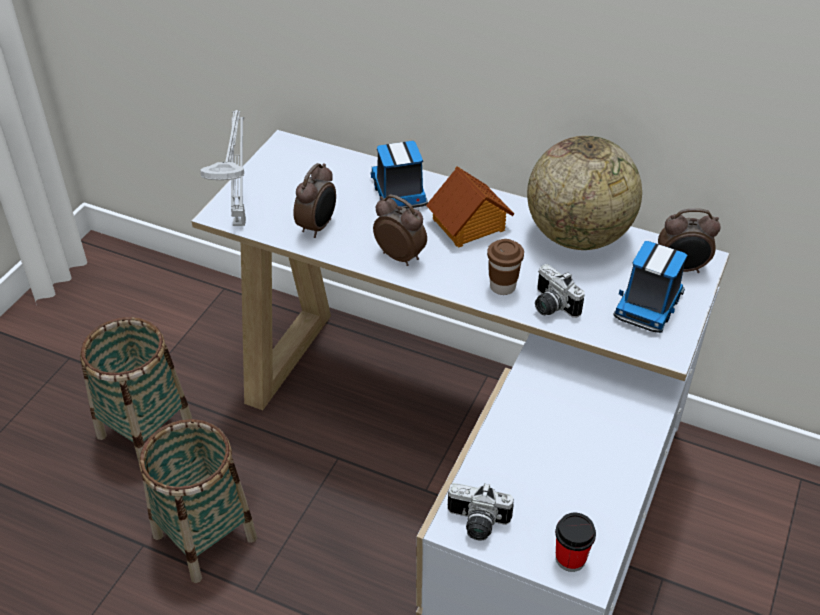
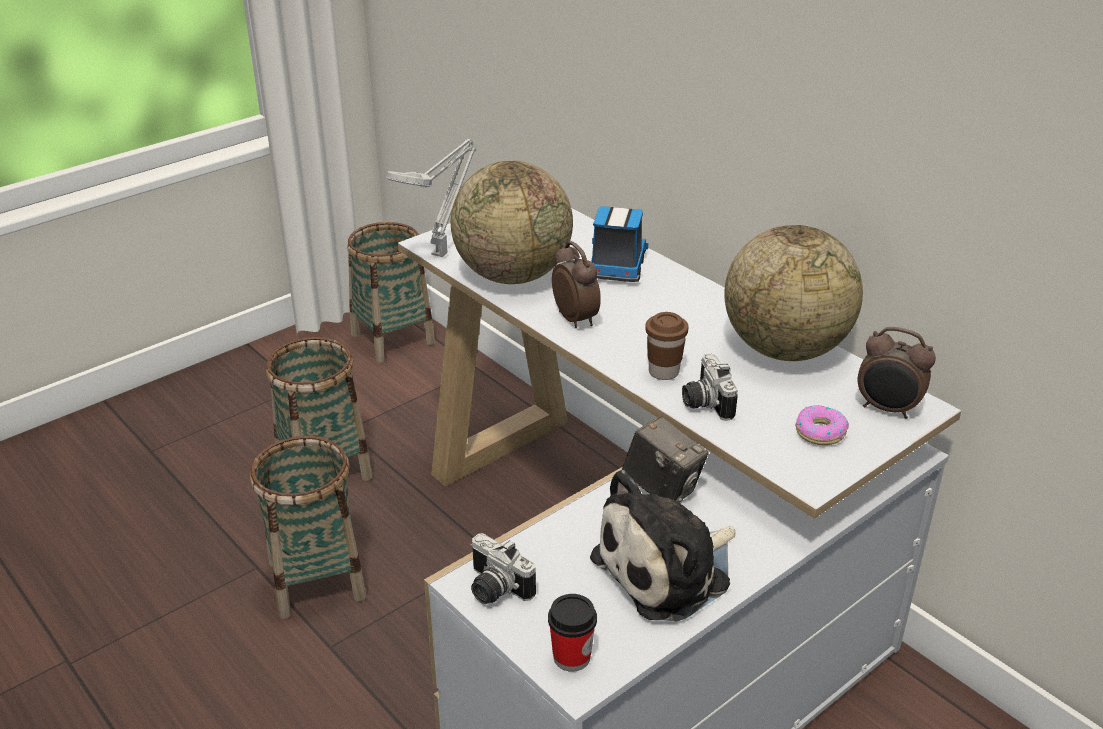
camera: 25 degrees right, 10 degrees down
alarm clock [293,163,336,238] -> globe [451,160,573,284]
toy house [426,166,514,248] -> none
toy truck [613,241,687,333] -> donut [795,405,849,445]
none -> basket [347,222,435,363]
none -> plush toy [590,470,736,621]
none -> camera [622,416,709,503]

